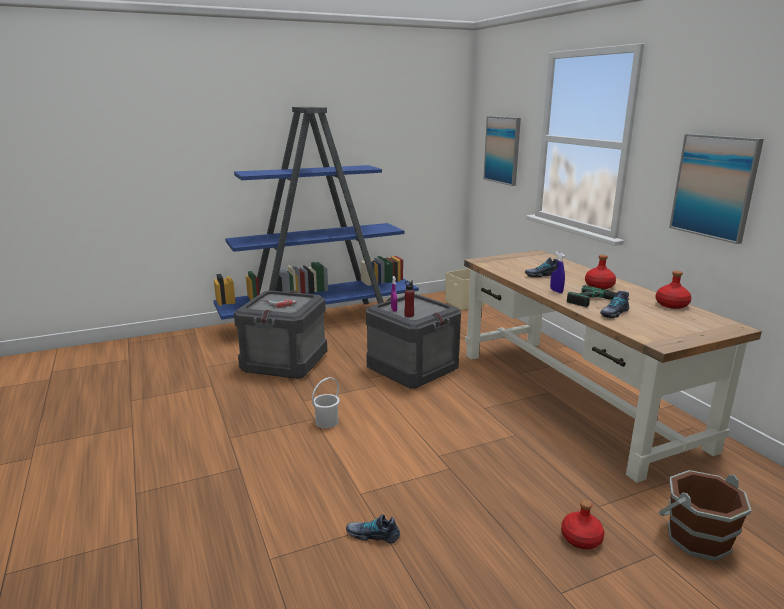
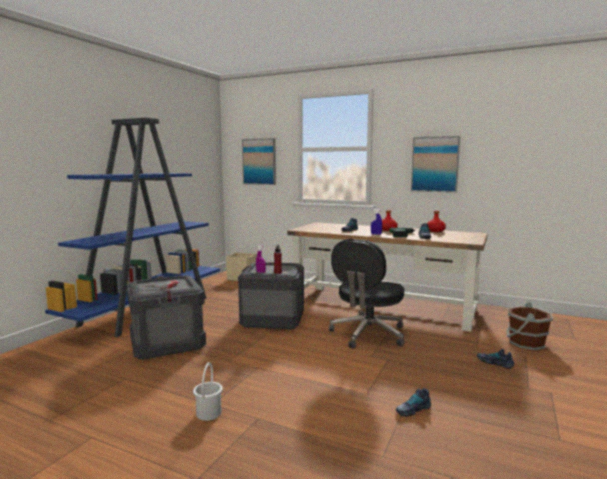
camera: 40 degrees left, 10 degrees down
white bucket [312,377,340,428] -> white bucket moved to [193,362,223,421]
red bottle [561,500,604,549] -> shoe [477,349,514,369]
none -> black office chair [329,239,405,349]

